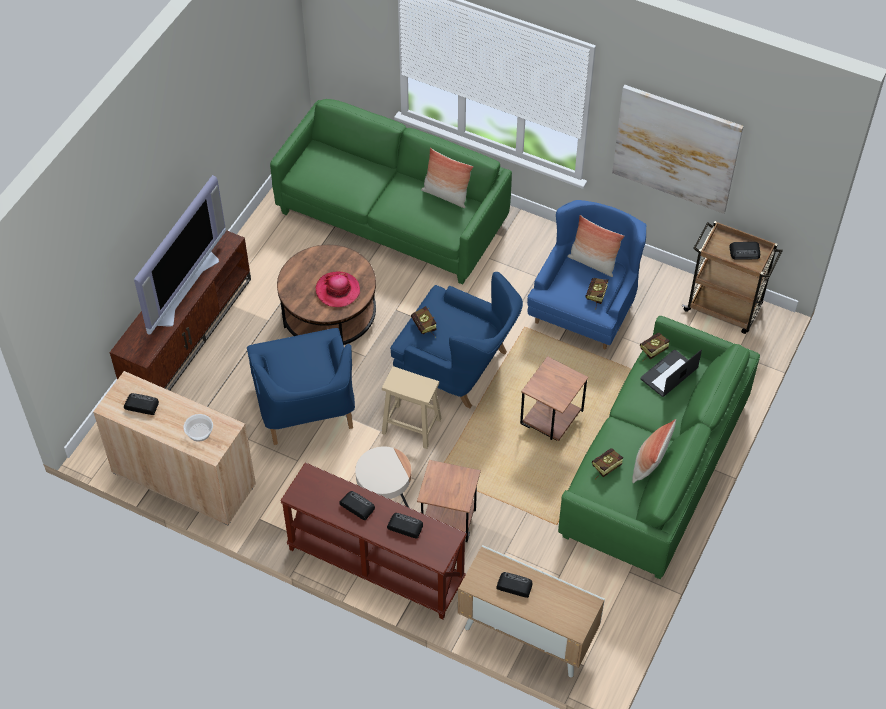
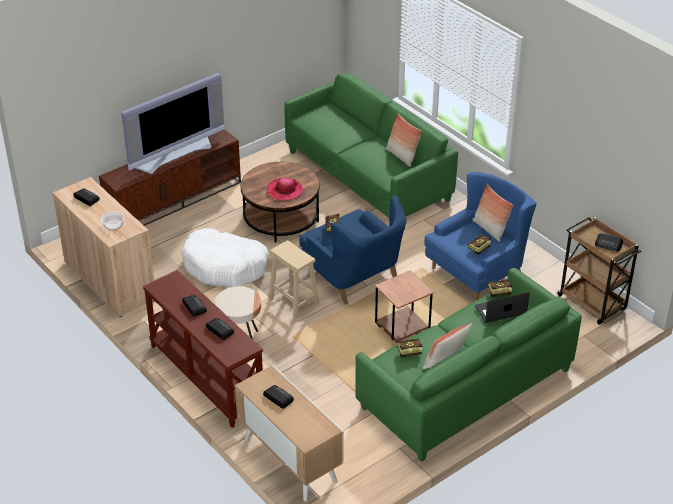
camera: 25 degrees right, 15 degrees down
blue armchair [247,328,355,445] -> white dog bed [181,228,269,287]
brown side table [417,460,481,542] -> none
picture [612,85,744,214] -> none

